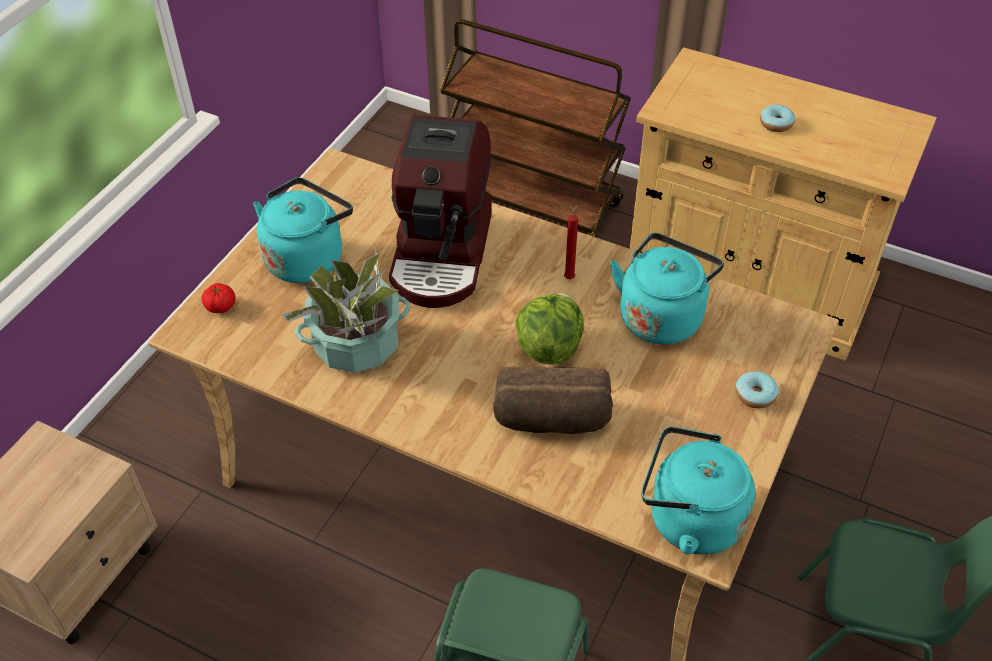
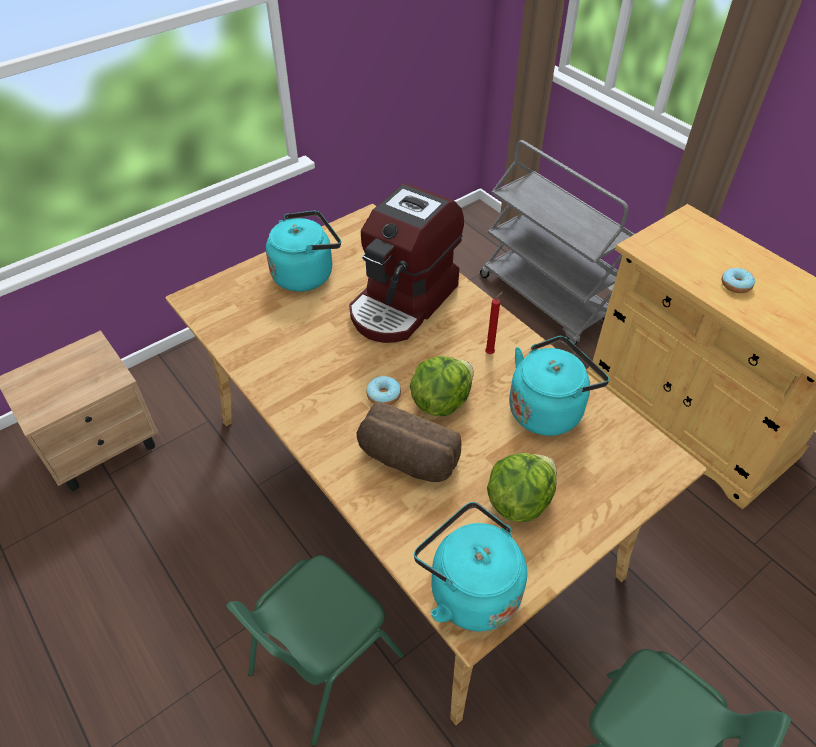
camera: 25 degrees right, 0 degrees up
tomato [202,283,236,313] -> none
potted plant [281,247,410,373] -> none
brown cart [440,19,631,238] -> grey cart [480,140,634,345]
donut [736,371,779,409] -> donut moved to [366,376,401,405]
none -> lettuce [487,453,557,522]

